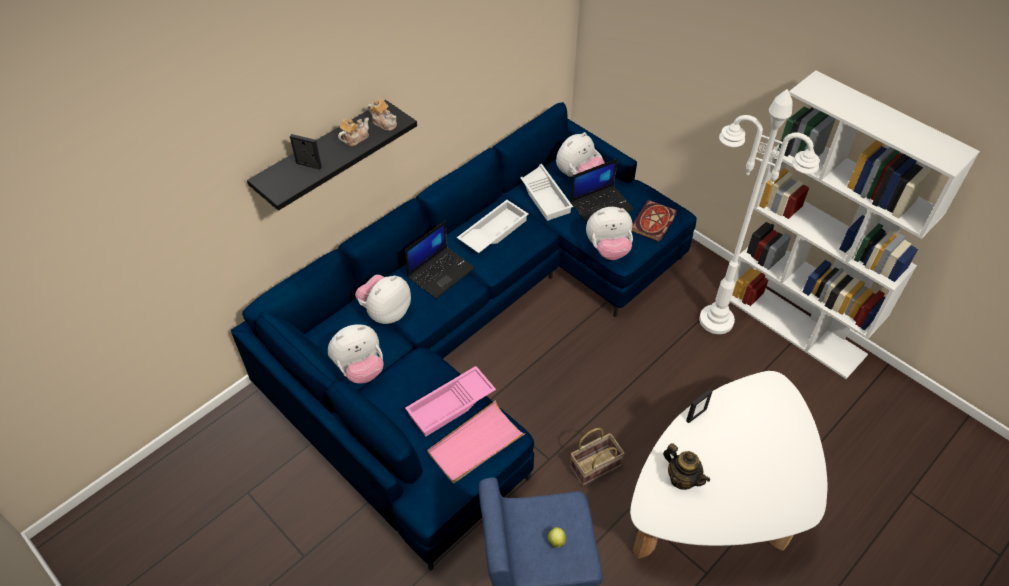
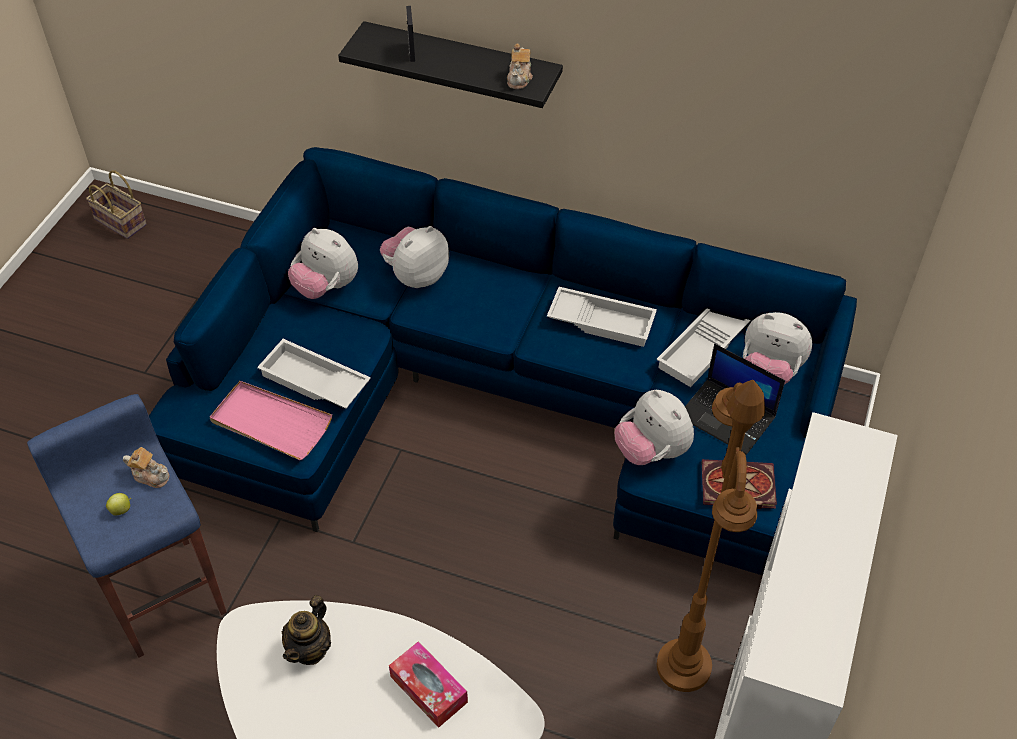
camera: 65 degrees right, 0 degrees up
teapot [338,118,369,146] -> teapot moved to [123,447,170,488]
plush toy [355,275,411,324] -> plush toy turned 60 degrees counterclockwise [380,226,449,288]
laptop [404,220,475,299] -> none
pink tray [405,366,496,437] -> white tray [257,339,371,409]
basket [570,428,625,486] -> basket moved to [86,170,147,239]
picture frame [686,389,713,423] -> none
white floor lamp [699,89,820,334] -> brown floor lamp [657,380,765,692]
none -> tissue box [389,641,468,728]

